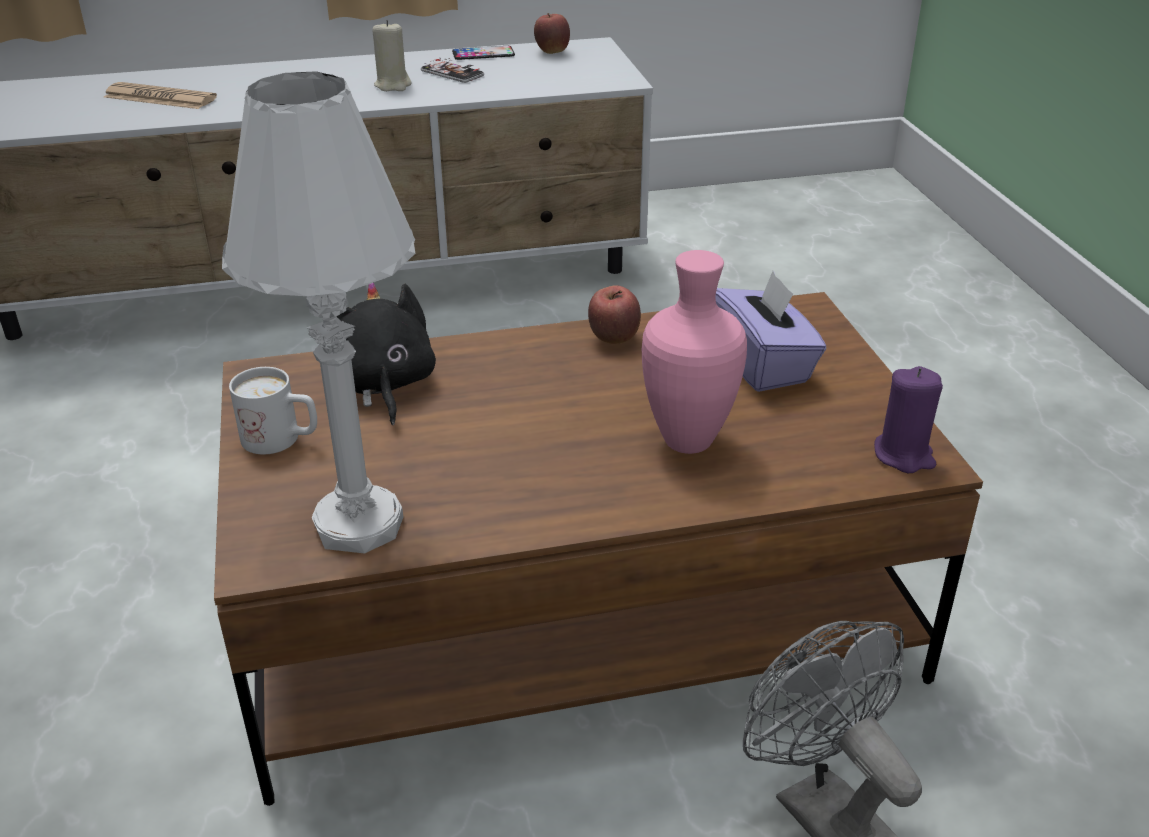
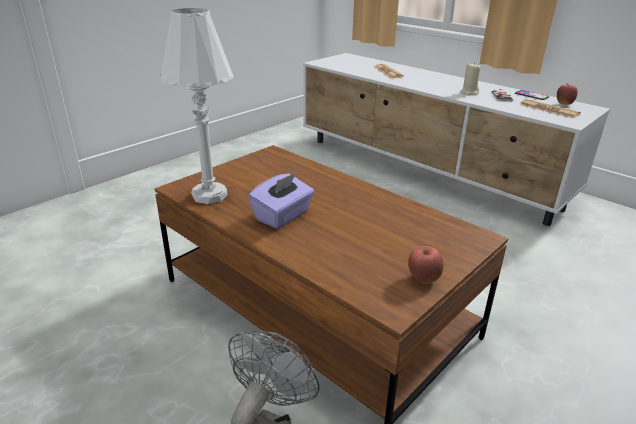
camera: 55 degrees right, 5 degrees down
white mug [229,367,317,455] -> none
black plush toy [337,283,436,425] -> none
apple [588,285,641,344] -> apple moved to [408,246,443,284]
pink vase [642,250,747,454] -> none
purple tissue box [715,271,826,392] -> purple tissue box moved to [248,172,314,229]
purple candle [874,366,943,473] -> none
none -> newspaper [520,99,581,118]

